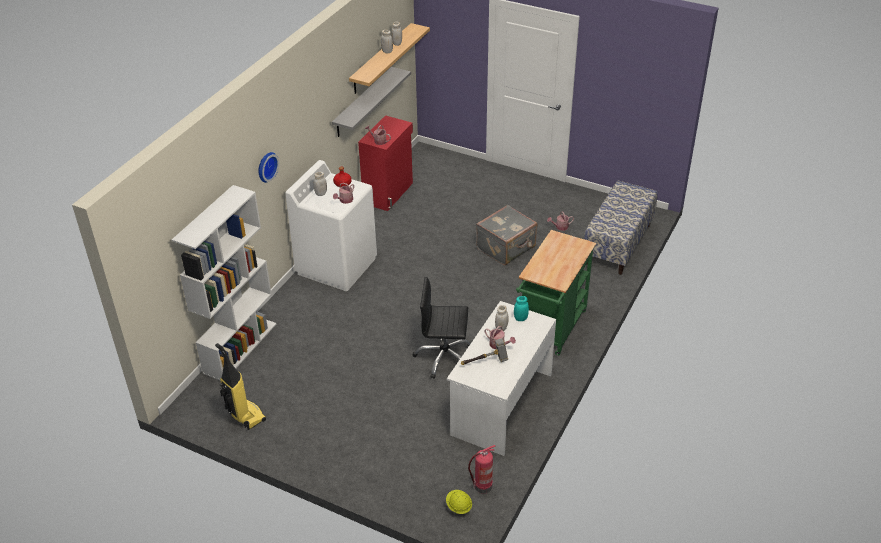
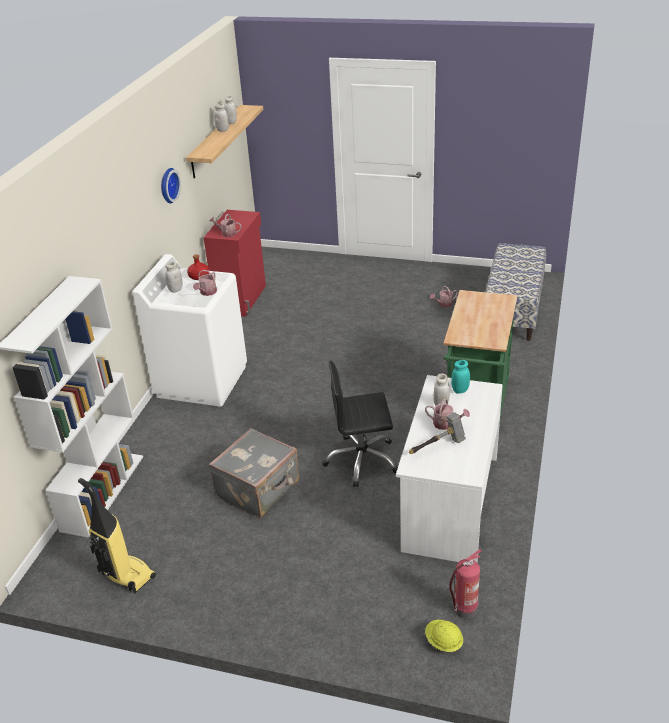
camera: 10 degrees left, 5 degrees down
wall clock [259,152,279,183] -> wall clock moved to [161,168,181,204]
grey shelf [332,67,411,137] -> none
grey suitcase [476,205,537,265] -> grey suitcase moved to [209,428,299,518]

